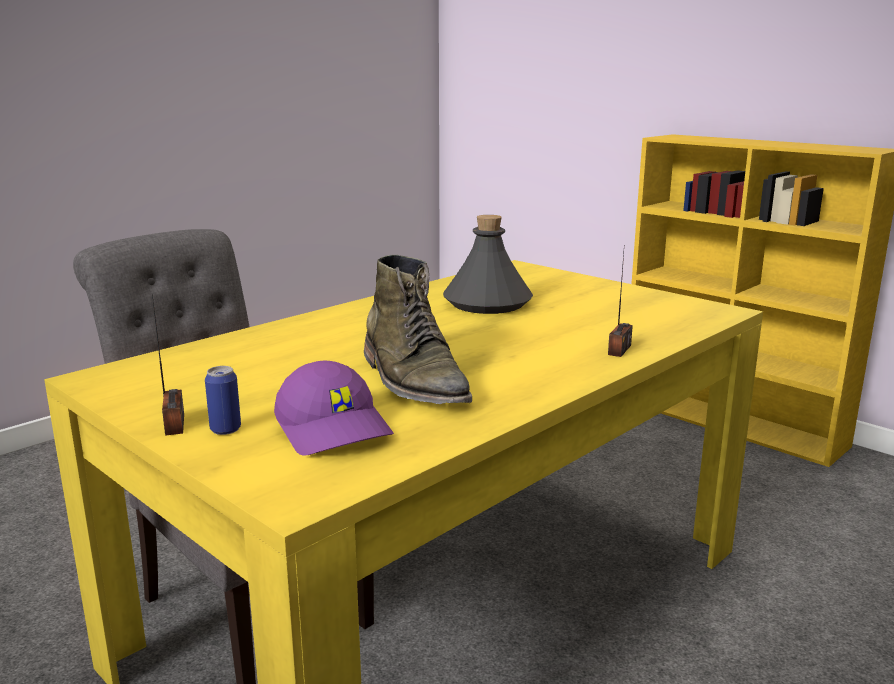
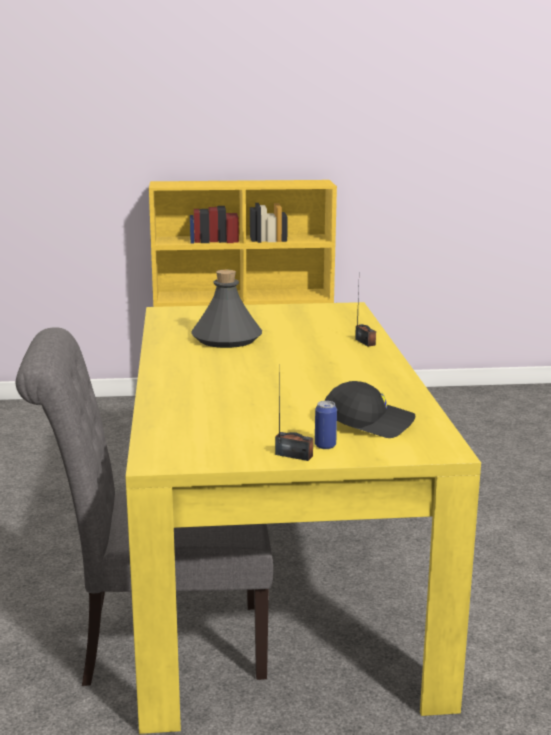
camera: 50 degrees left, 0 degrees up
purple cap [274,360,394,456] -> black cap [325,381,416,438]
green boot [364,255,473,404] -> none

